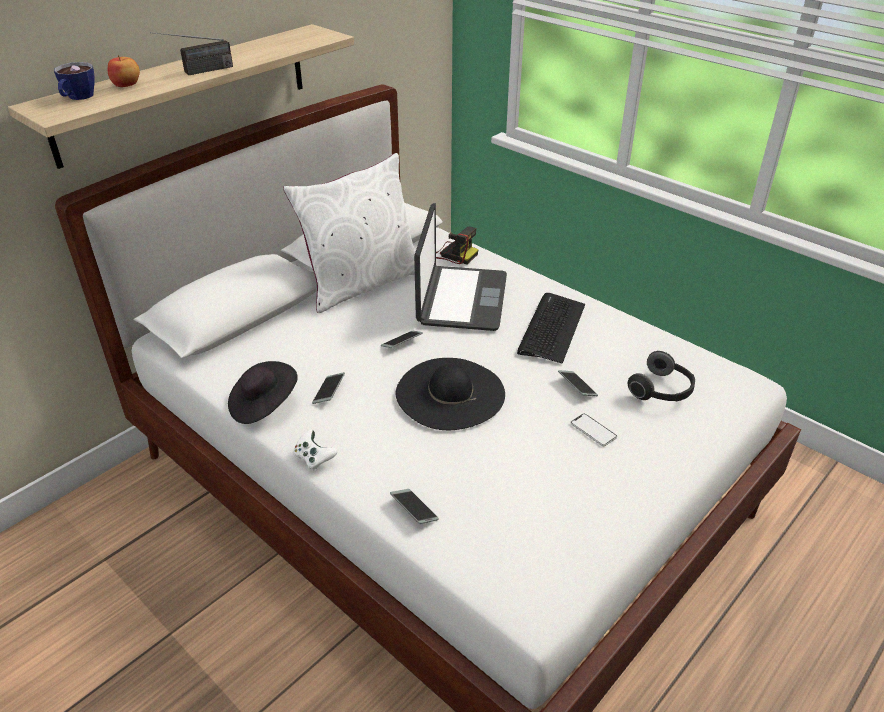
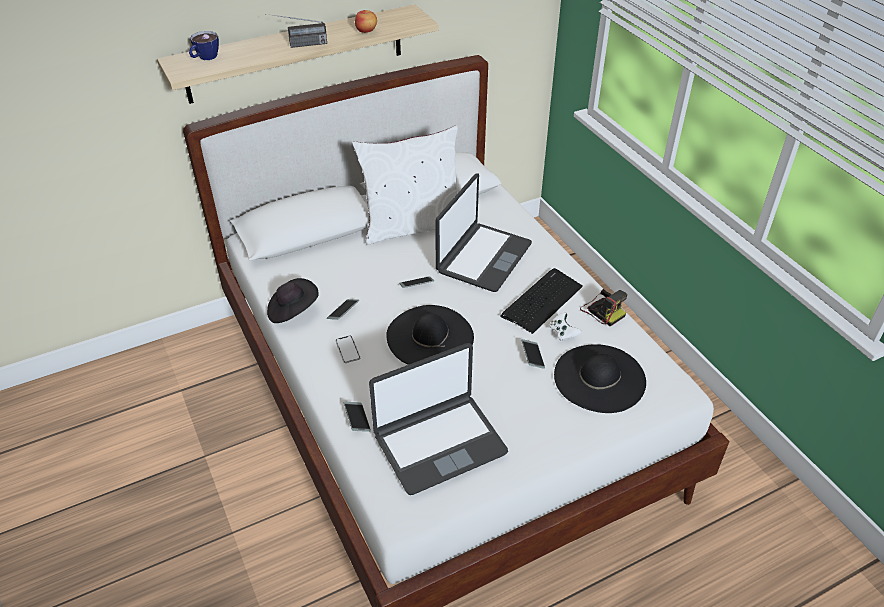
camera: 20 degrees right, 5 degrees up
apple [108,55,140,87] -> apple moved to [355,10,377,33]
white game controller [293,430,338,470] -> white game controller moved to [549,312,581,341]
camera [436,226,479,264] -> camera moved to [580,289,628,326]
phone [570,414,617,446] -> phone moved to [335,336,360,363]
headphones [628,351,695,402] -> black hat [554,344,646,413]
none -> laptop [369,343,508,495]

